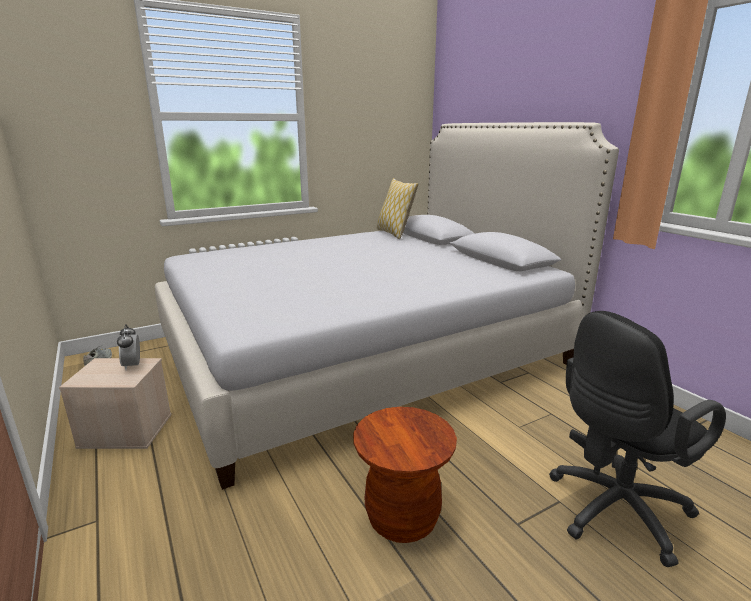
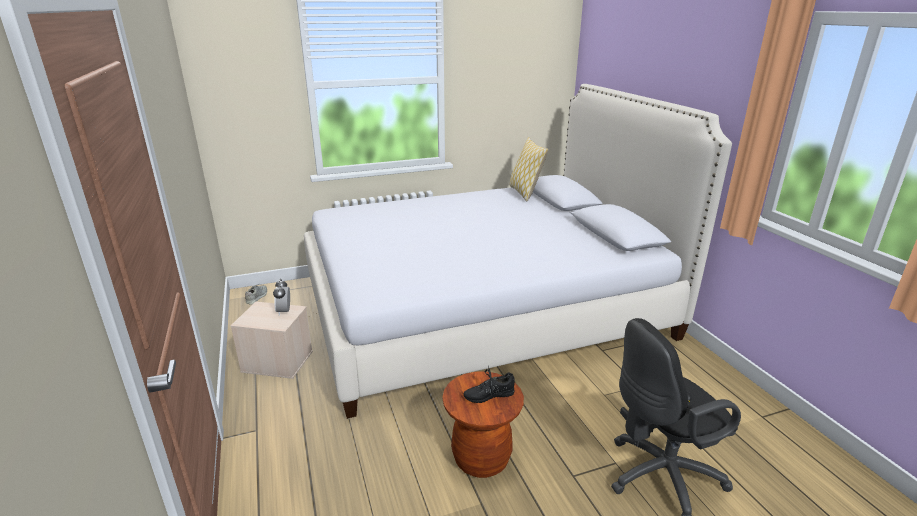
camera: 10 degrees right, 5 degrees up
none -> black shoe [463,366,515,403]

